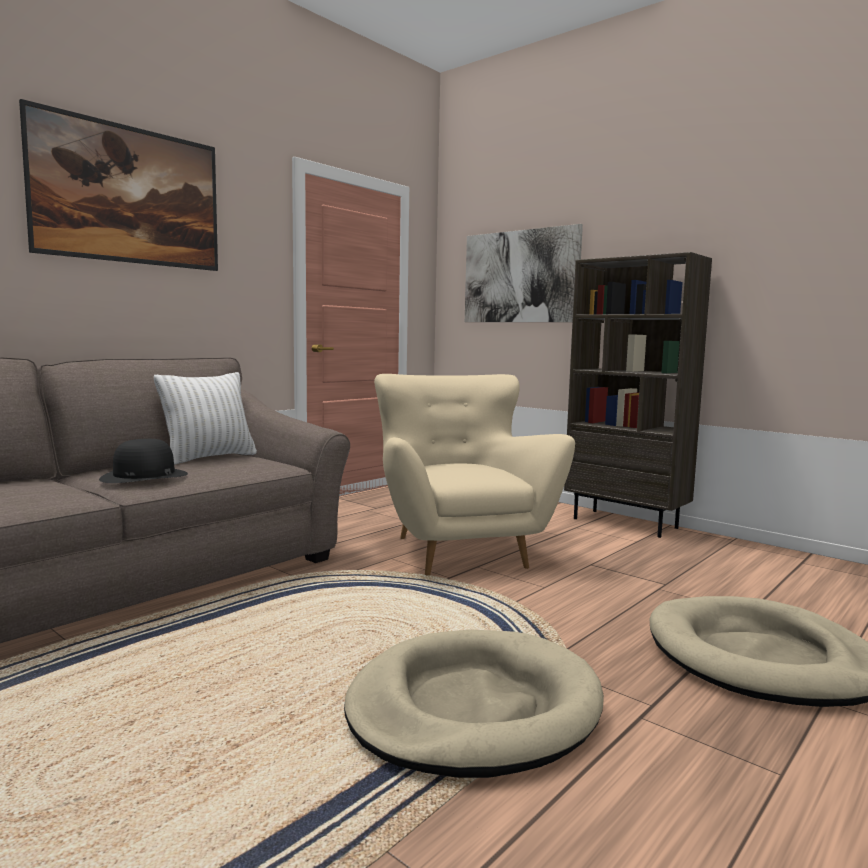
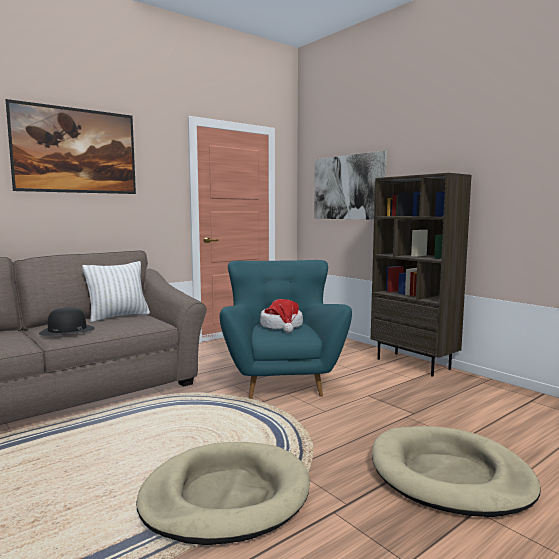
camera: 10 degrees right, 0 degrees up
beige armchair [374,374,575,575] -> turquoise armchair [220,260,352,399]
none -> hat [260,299,303,333]

